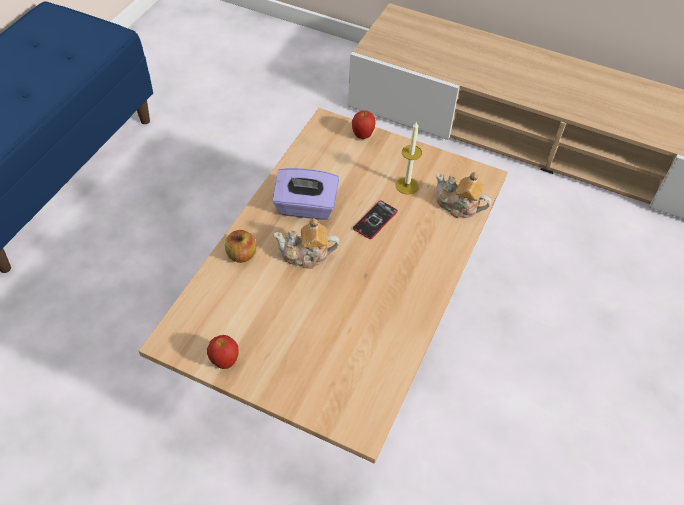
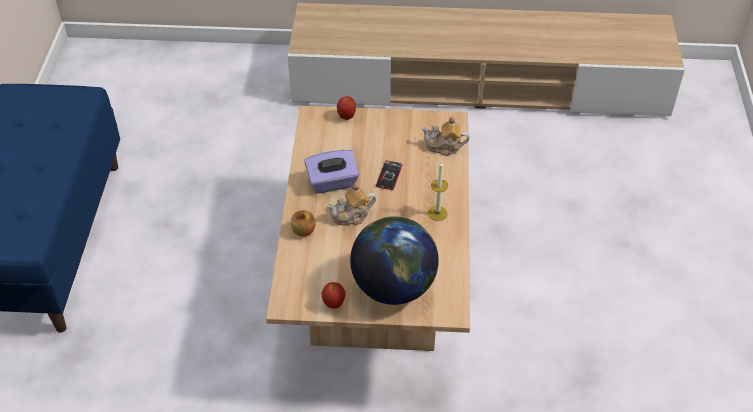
camera: 20 degrees left, 5 degrees down
candle [396,121,422,195] -> candle moved to [428,161,448,221]
none -> globe [350,216,439,305]

